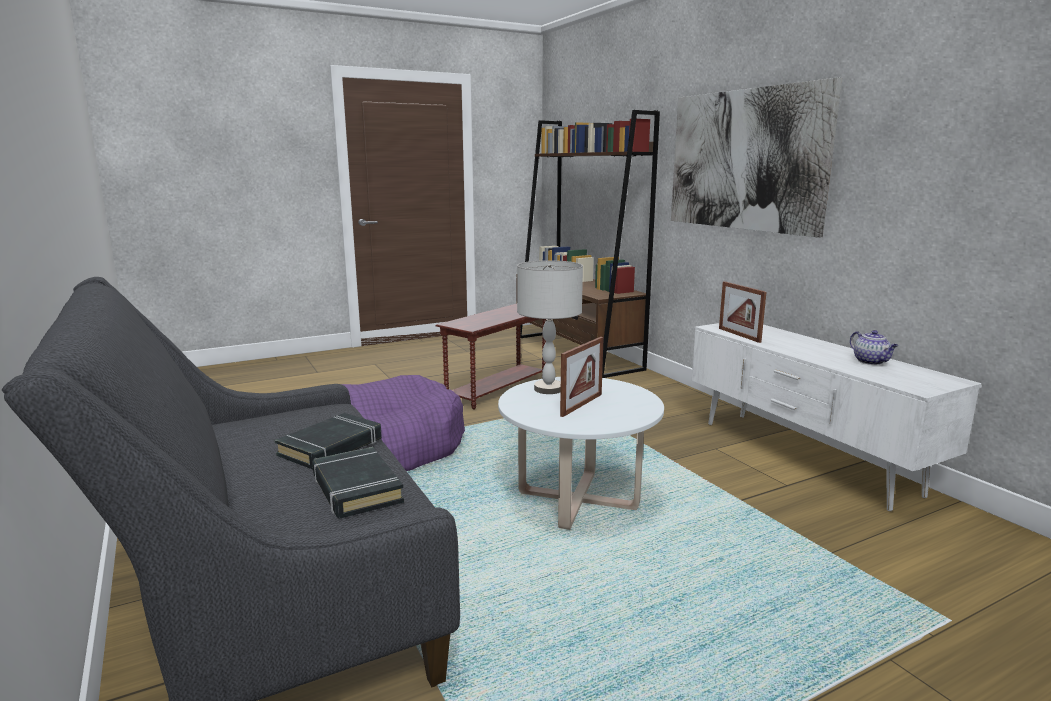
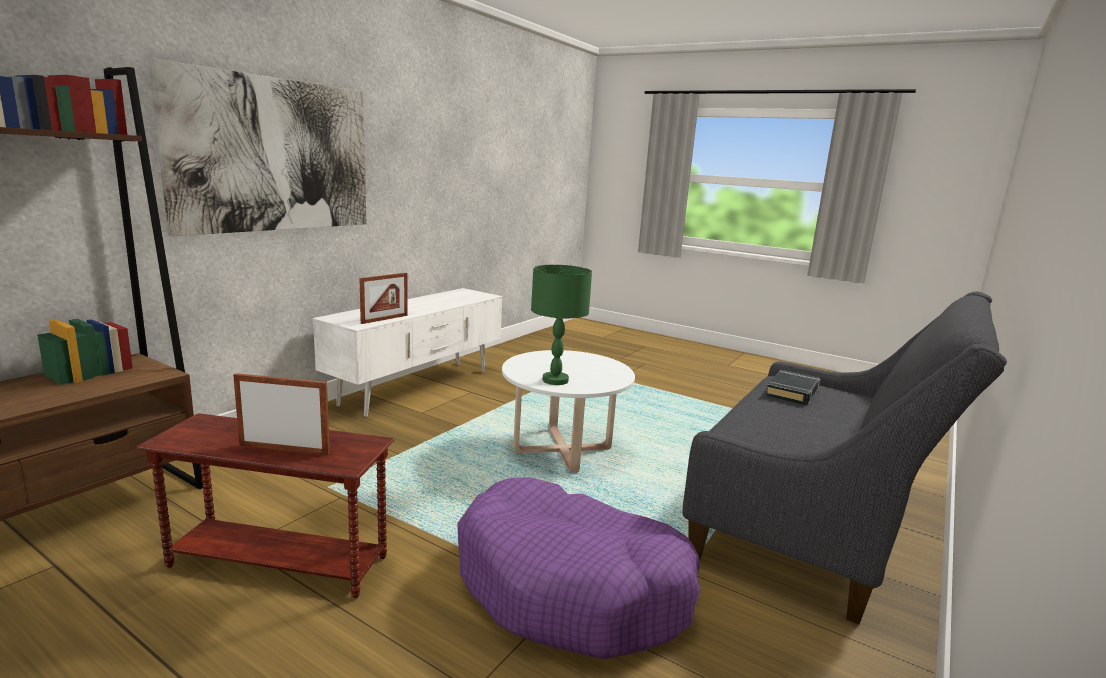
camera: 120 degrees left, 0 degrees up
black book [275,413,382,469] -> none
grey table lamp [517,260,583,394] -> green table lamp [531,265,592,385]
picture frame [560,337,604,417] -> picture frame moved to [233,373,330,455]
teapot [850,330,898,365] -> none

